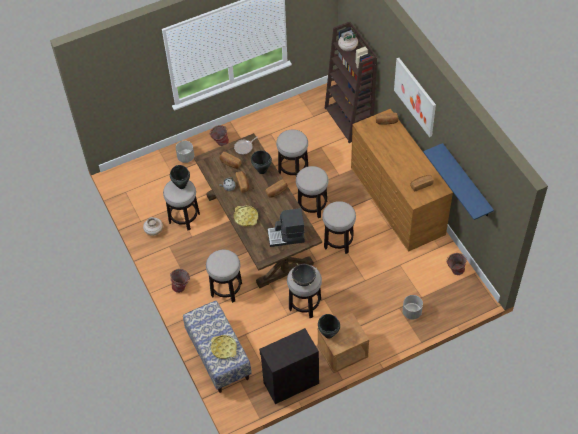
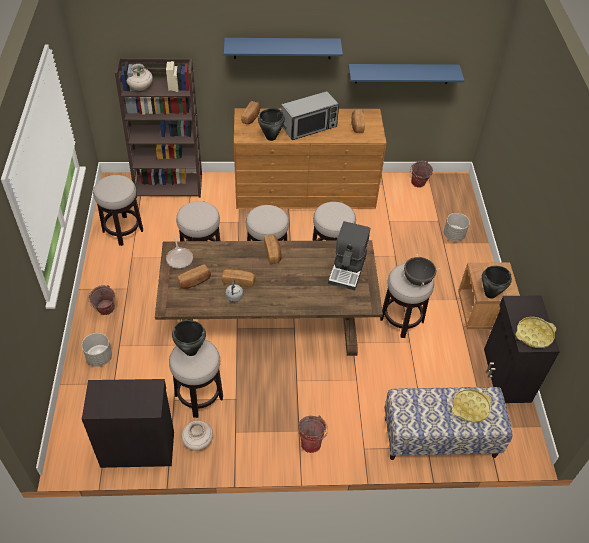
camera: 70 degrees left, 5 degrees down
stool [206,250,242,303] -> stool moved to [93,175,143,246]
yellow tray [234,206,258,227] -> yellow tray moved to [515,317,556,348]
black cooking pot [251,151,272,174] -> black cooking pot moved to [258,108,285,141]
picture [394,58,436,137] -> blue shelf [224,38,343,59]
none -> black cabinet [82,379,174,468]
none -> microwave [281,91,339,140]

